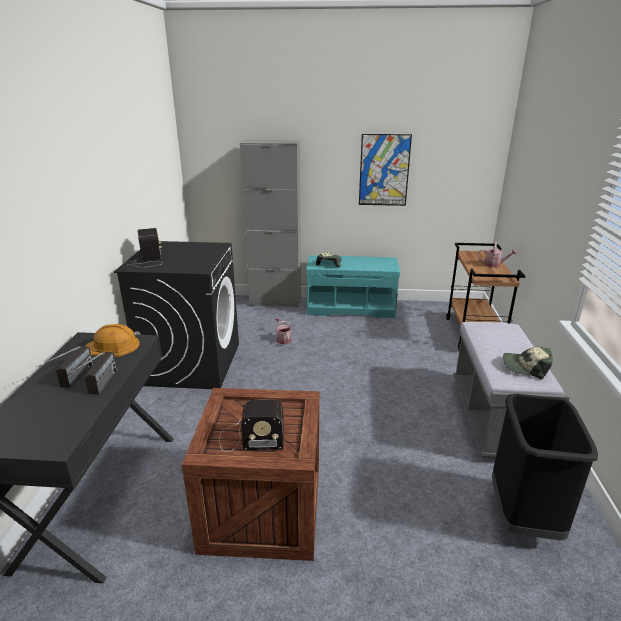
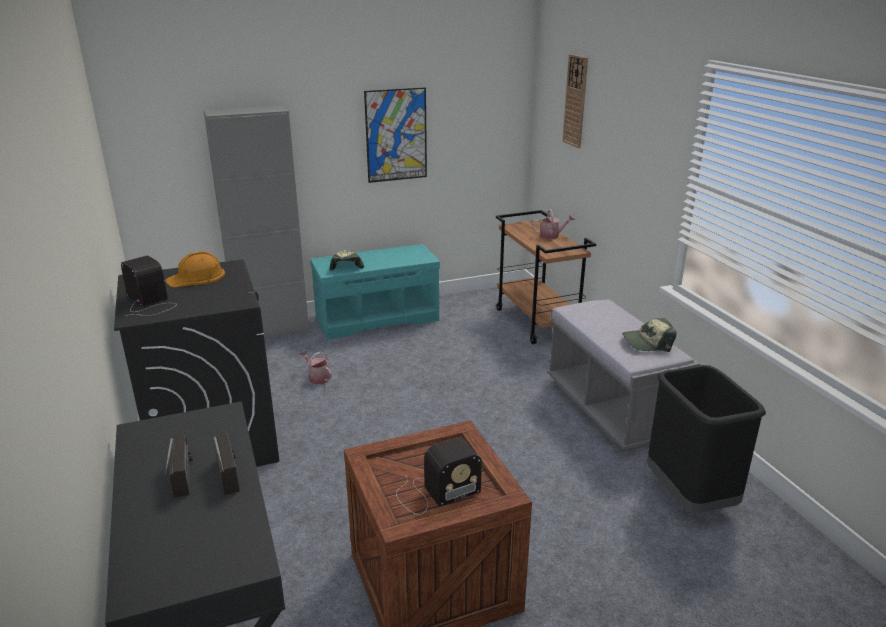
camera: 25 degrees left, 0 degrees up
orange hard hat [86,324,140,357] -> orange hard hat moved to [166,251,225,287]
none -> wall clock [563,54,588,148]

